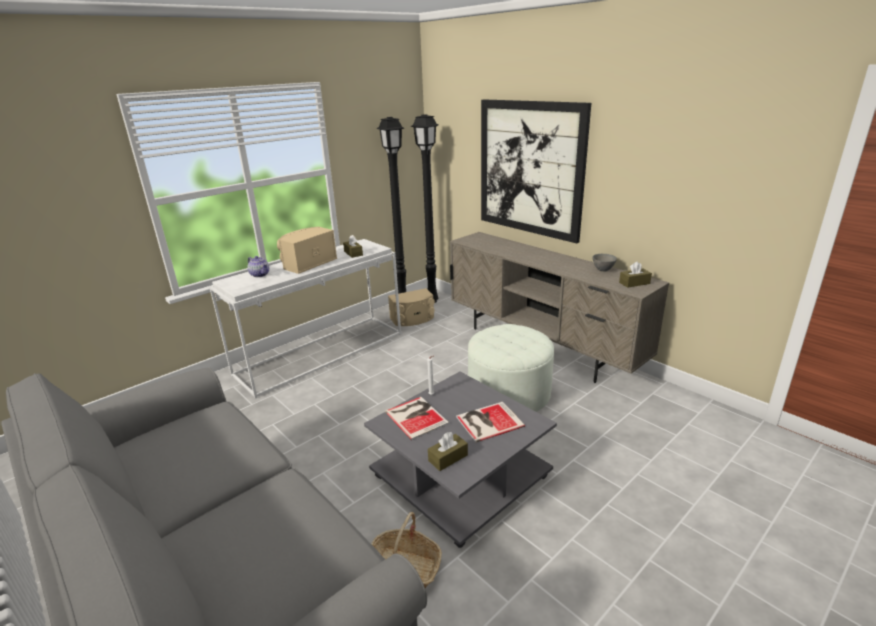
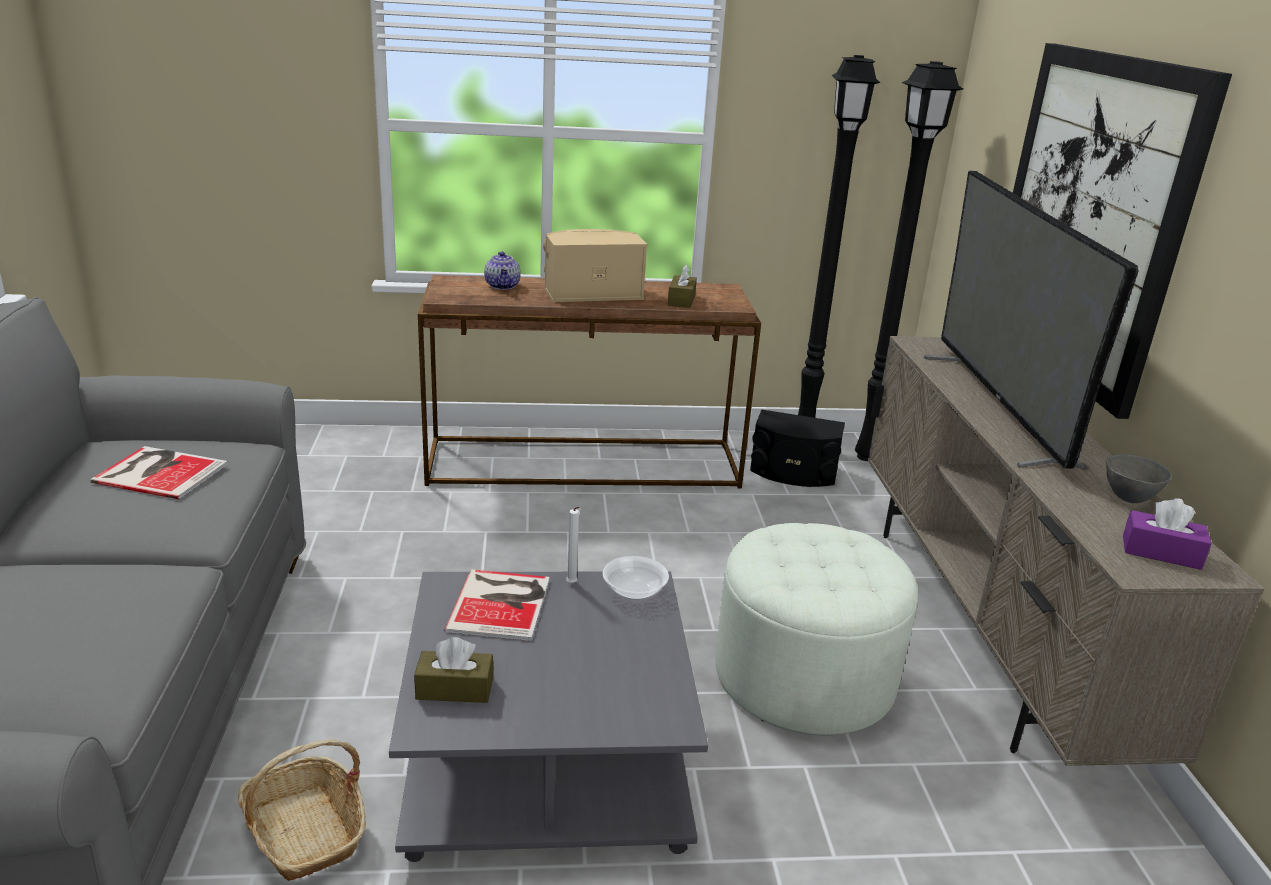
camera: 35 degrees right, 0 degrees up
white console table [209,239,401,399] -> brown console table [418,275,761,489]
beige speaker [388,288,435,326] -> black speaker [750,409,845,487]
book [456,402,525,442] -> book moved to [90,446,228,499]
brown tissue box [619,261,652,288] -> purple tissue box [1123,498,1212,570]
none -> bowl [603,556,669,600]
none -> television [924,171,1138,469]

